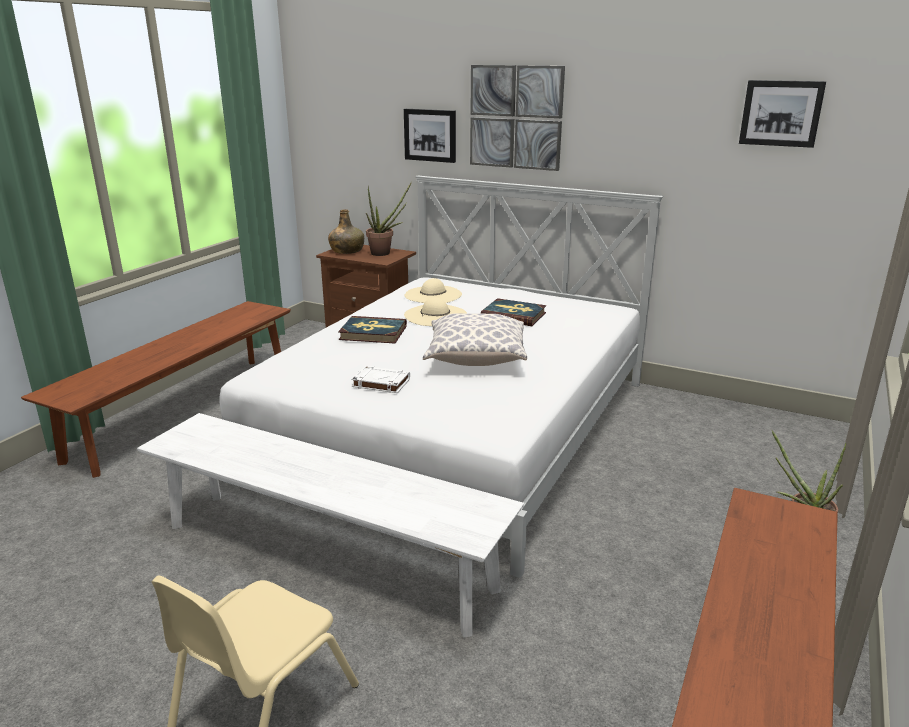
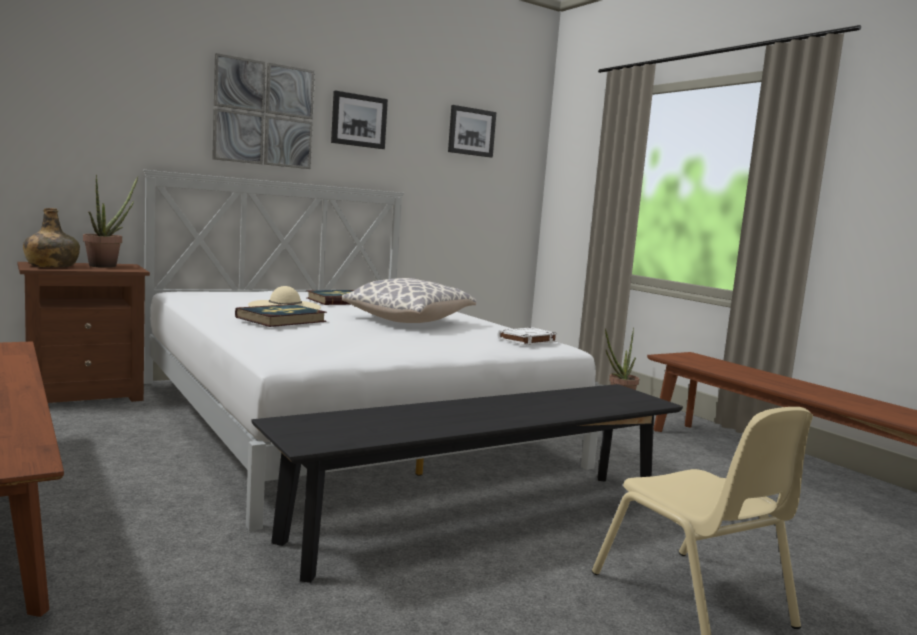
camera: 60 degrees left, 15 degrees down
white bench [137,413,524,638] -> black bench [251,384,683,583]
white book [351,366,410,393] -> white book moved to [498,327,558,345]
picture [404,109,456,163] -> picture moved to [331,90,388,149]
beige hat [405,278,462,303] -> none

